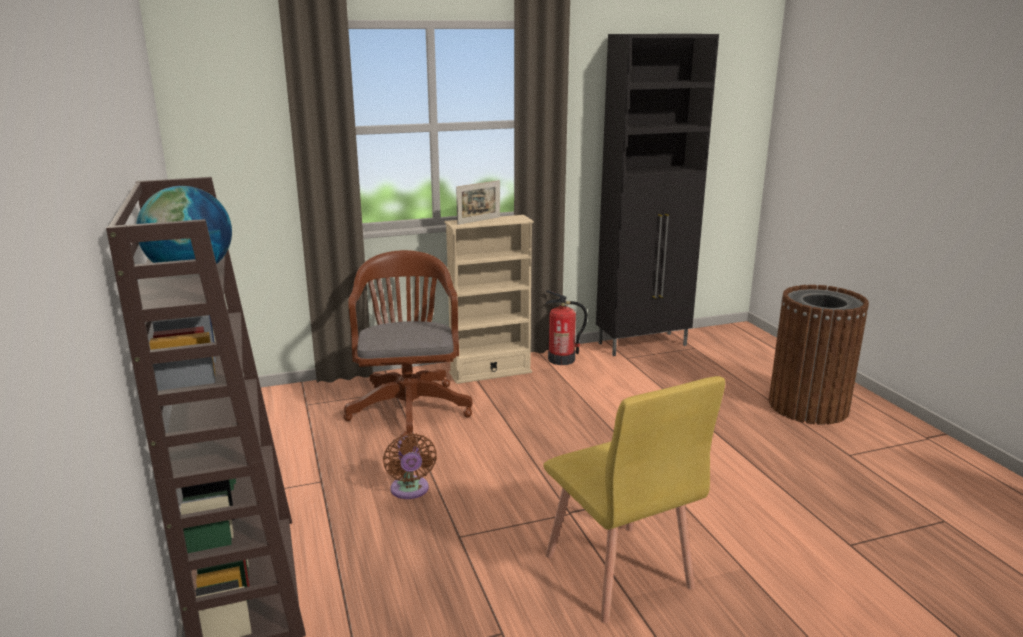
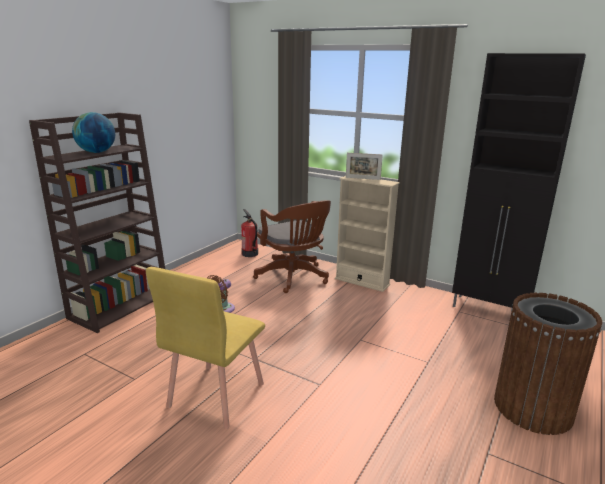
camera: 50 degrees right, 0 degrees up
brown office chair [343,250,473,436] -> brown office chair turned 105 degrees clockwise [253,200,331,293]
fire extinguisher [546,290,588,365] -> fire extinguisher moved to [241,209,258,257]

